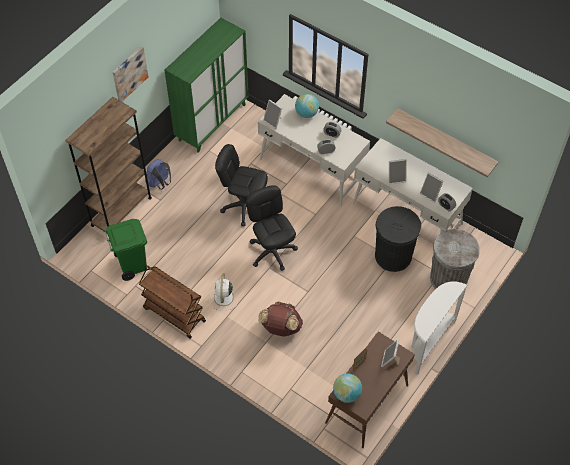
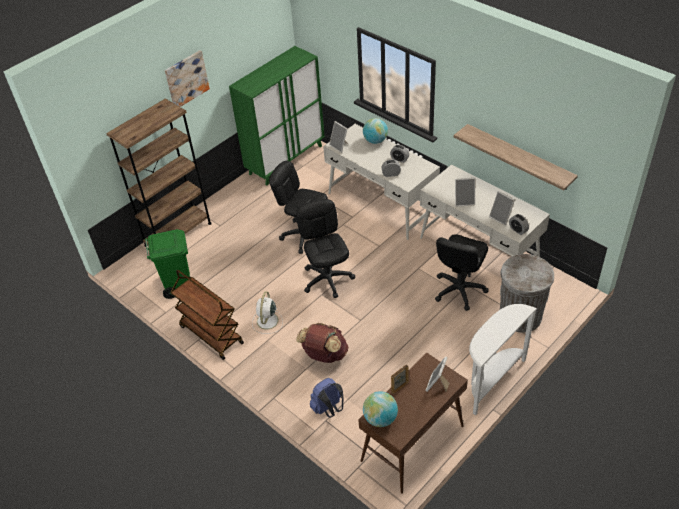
camera: 10 degrees right, 10 degrees down
blue backpack [145,159,171,190] -> blue backpack moved to [310,378,344,418]
black trash can [375,206,421,272] -> black office chair [435,234,489,311]

